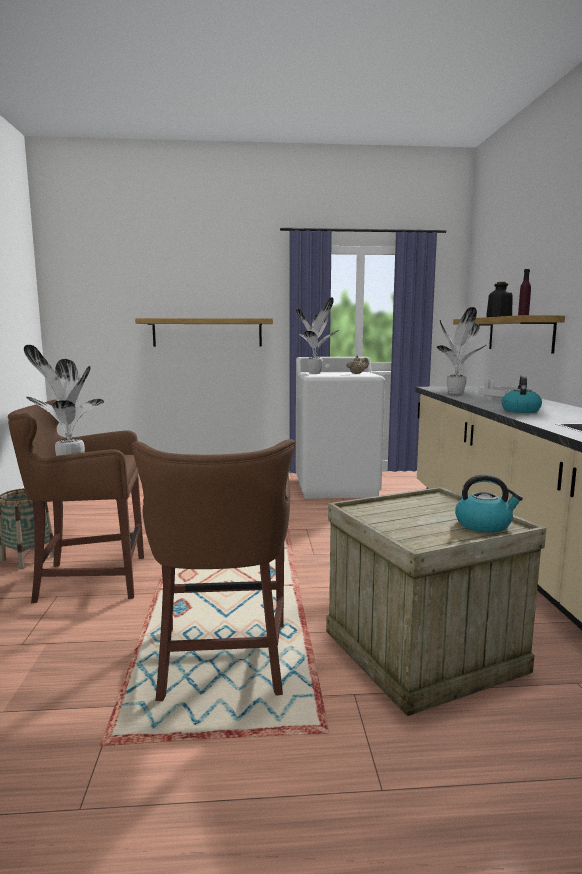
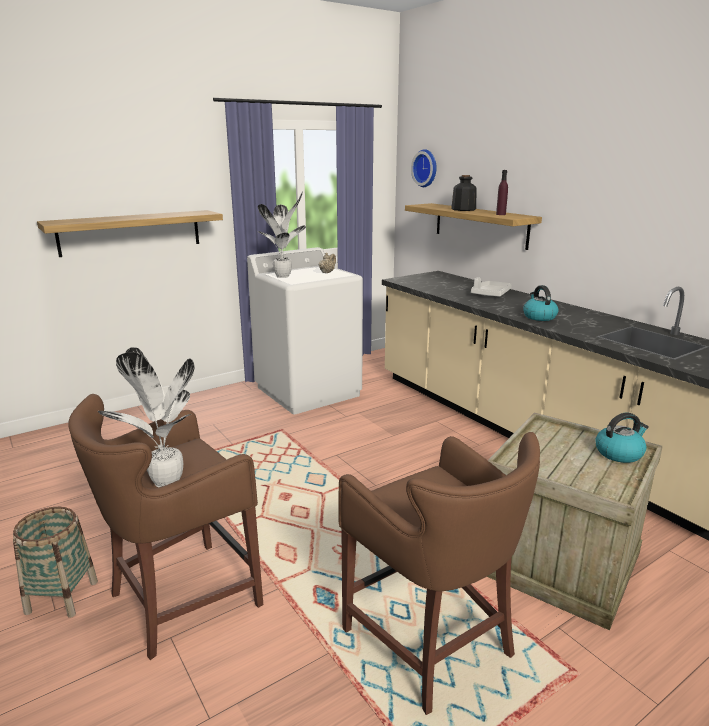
camera: 30 degrees left, 10 degrees up
potted plant [437,307,488,394] -> none
none -> wall clock [411,149,437,187]

